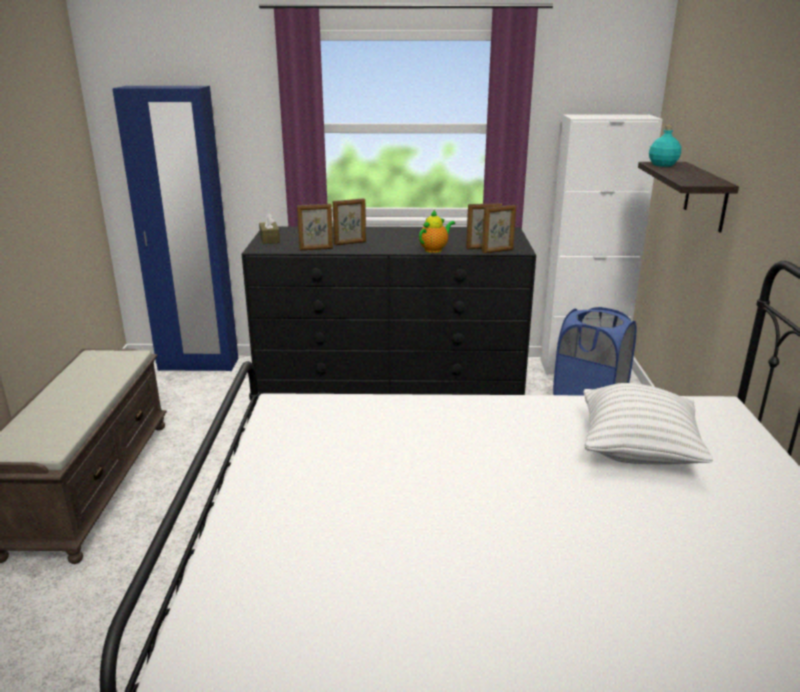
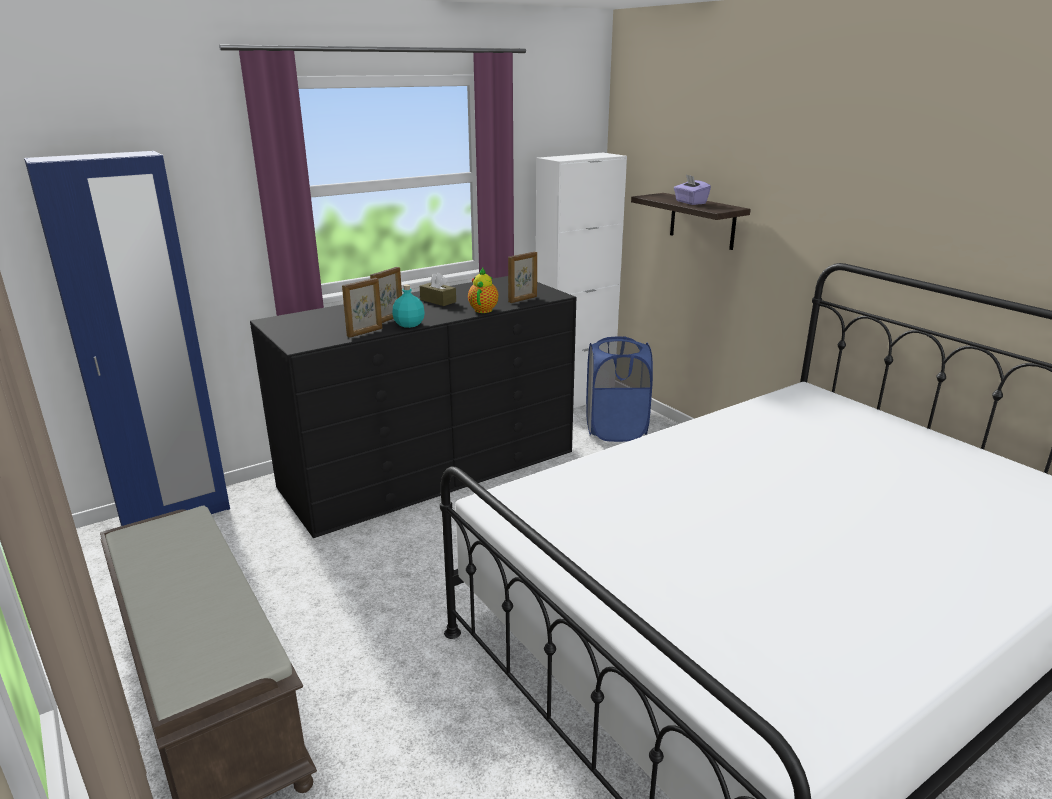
camera: 35 degrees left, 0 degrees up
brown tissue box [259,213,280,244] -> brown tissue box moved to [420,272,456,306]
picture frame [482,205,516,253] -> none
white pillow [583,383,713,465] -> none
turquoise bottle [649,126,681,167] -> turquoise bottle moved to [392,284,425,328]
none -> purple tissue box [674,175,711,205]

